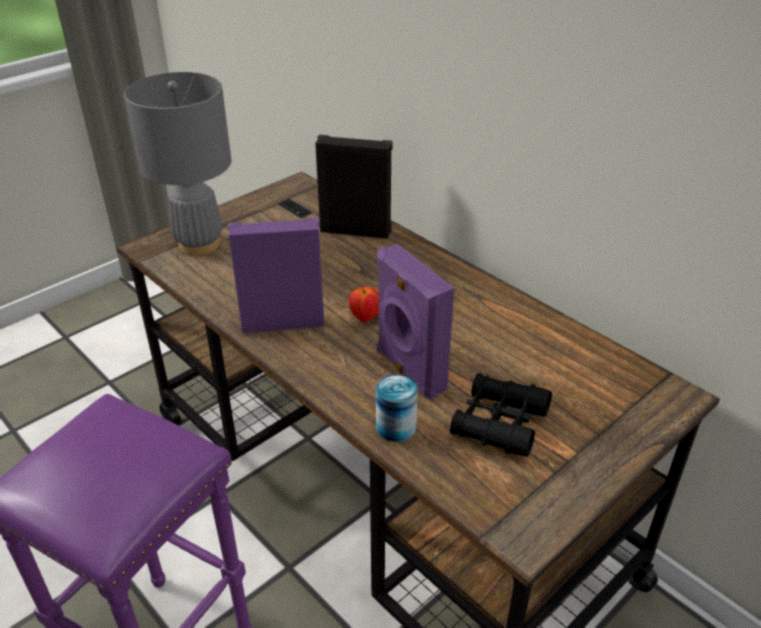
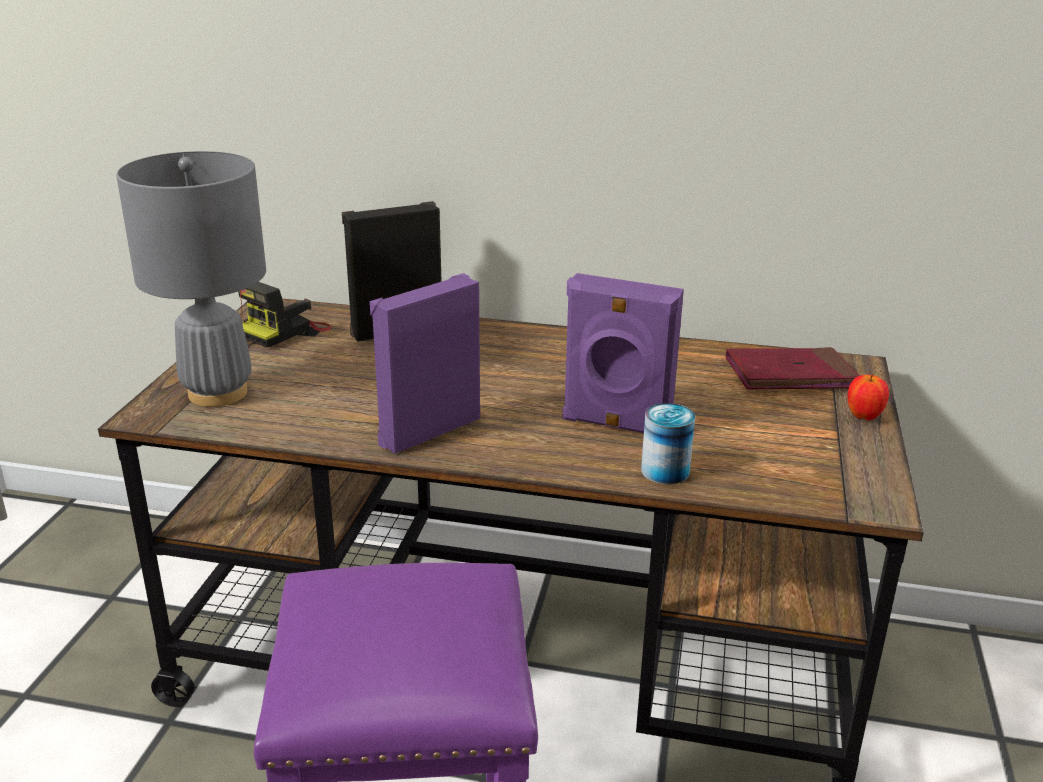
camera: 35 degrees left, 10 degrees down
apple [349,287,379,322] -> apple moved to [848,375,889,421]
black binoculars [450,373,552,457] -> none
none -> camera [238,282,332,348]
none -> red book [726,347,859,389]

